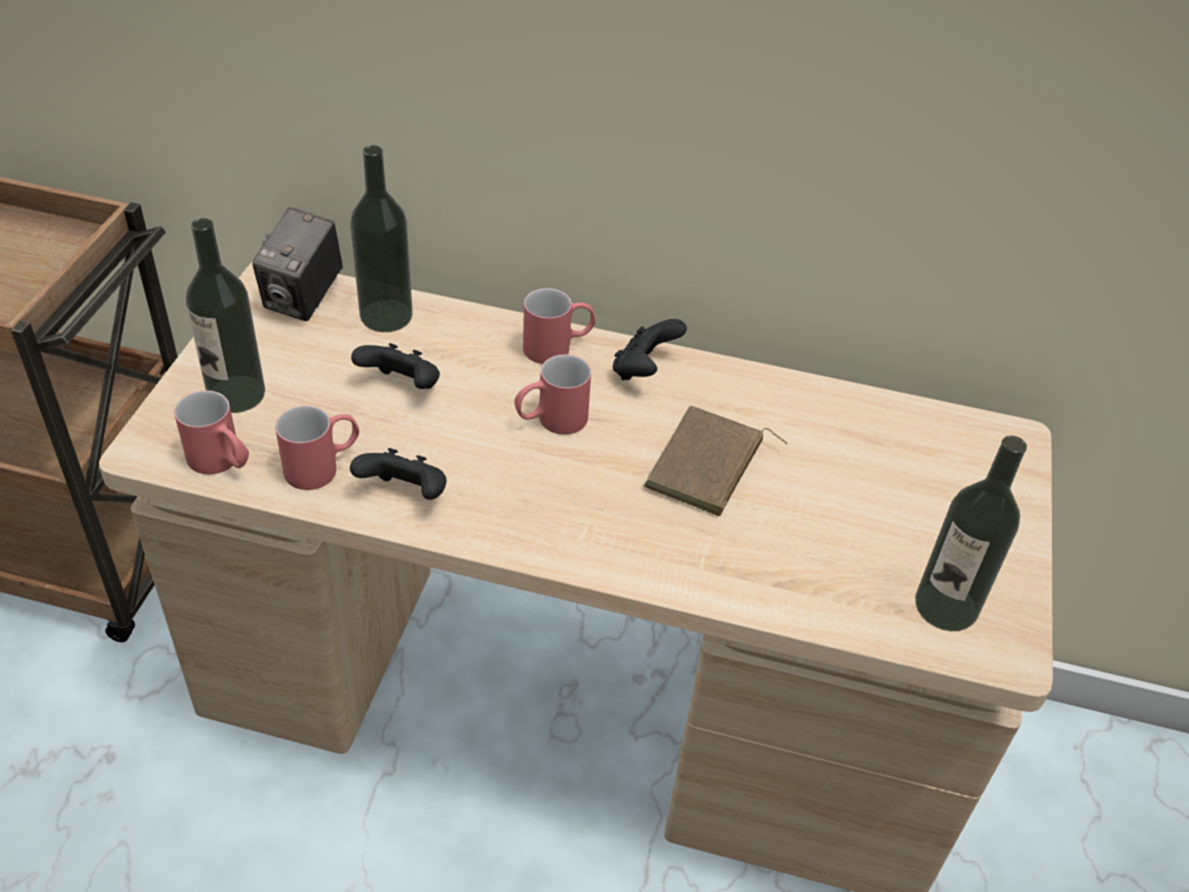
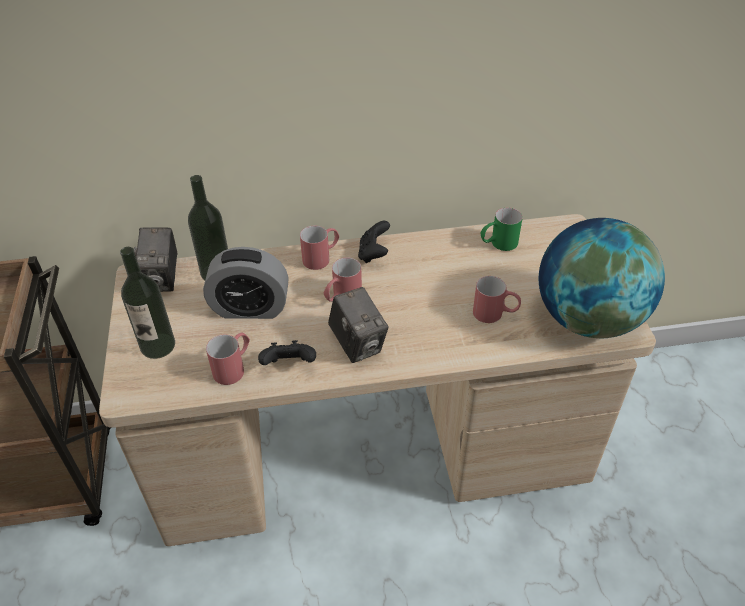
camera: 20 degrees left, 0 degrees up
red mug [174,390,249,474] -> red mug moved to [473,276,521,323]
black game controller [351,343,440,389] -> alarm clock [203,247,289,319]
brown book [644,406,788,516] -> none
bottle [915,436,1027,631] -> globe [539,218,665,338]
none -> camera [328,287,389,363]
none -> green mug [481,208,523,251]

